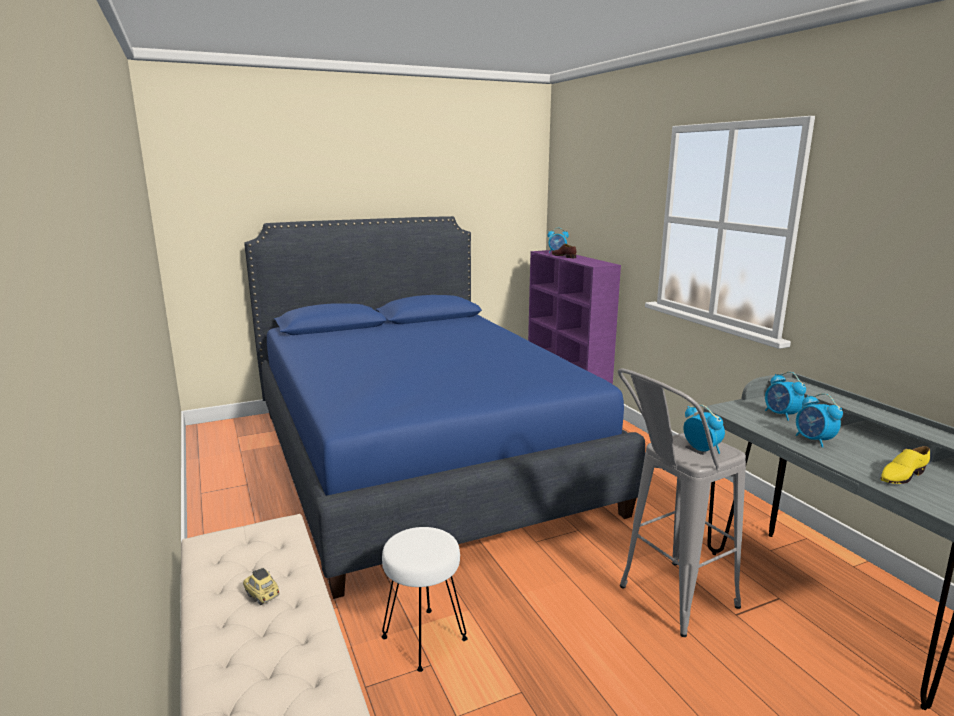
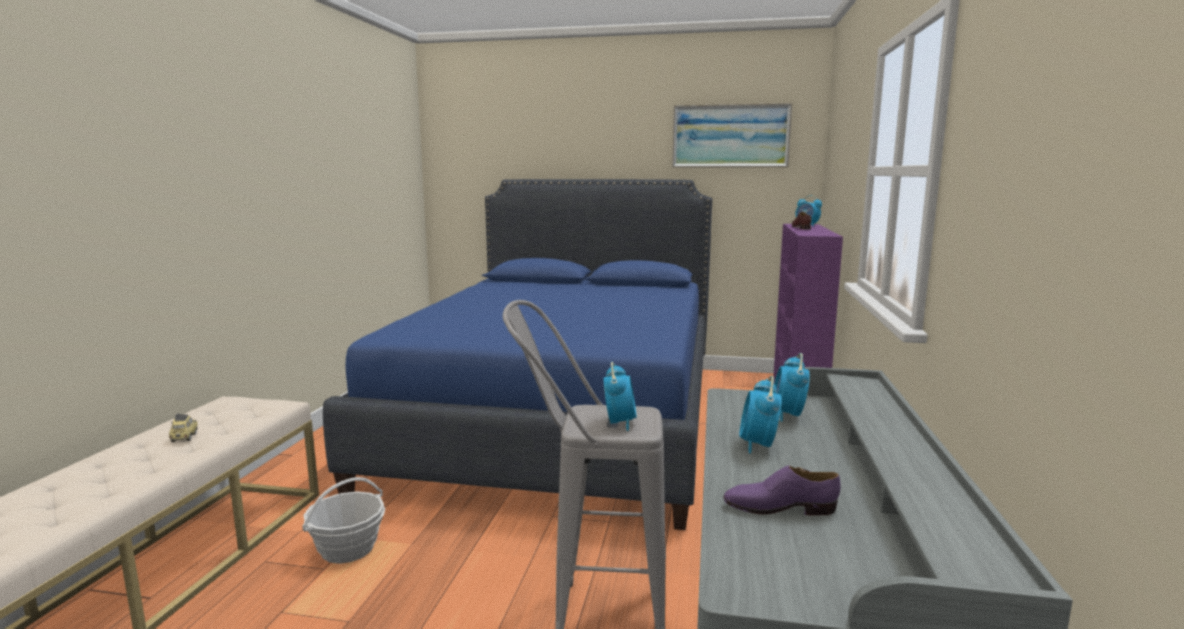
camera: 35 degrees right, 5 degrees down
white stool [381,527,468,672] -> basket [302,477,385,564]
yellow shoe [880,446,930,484] -> purple shoe [723,465,841,515]
none -> picture [672,103,792,167]

